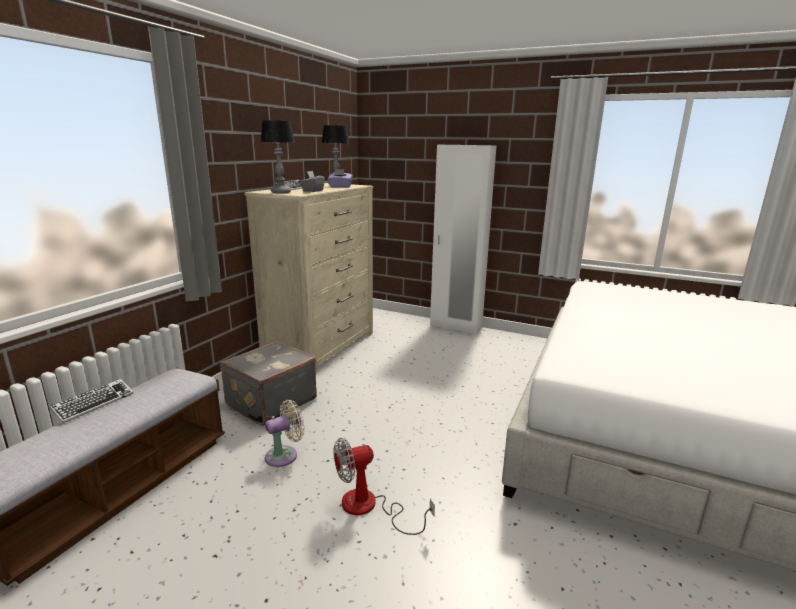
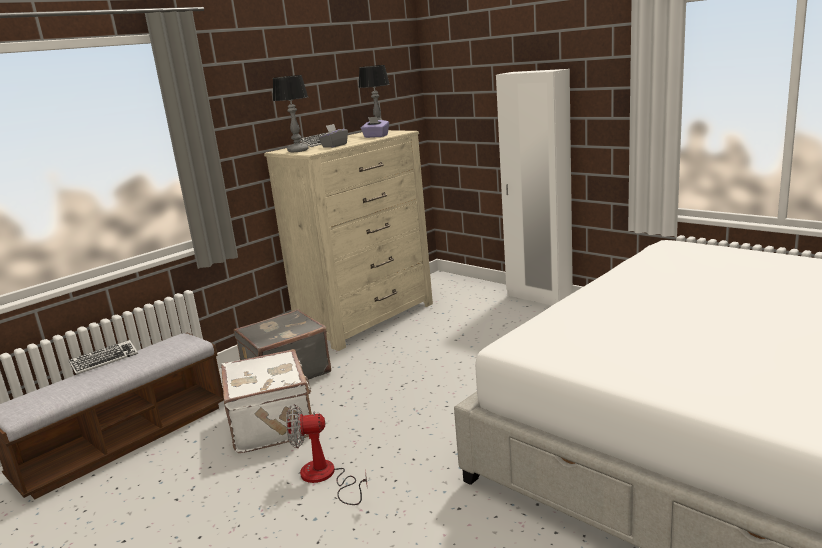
camera: 20 degrees right, 0 degrees up
beige fan [265,400,305,467] -> white suitcase [221,349,312,453]

